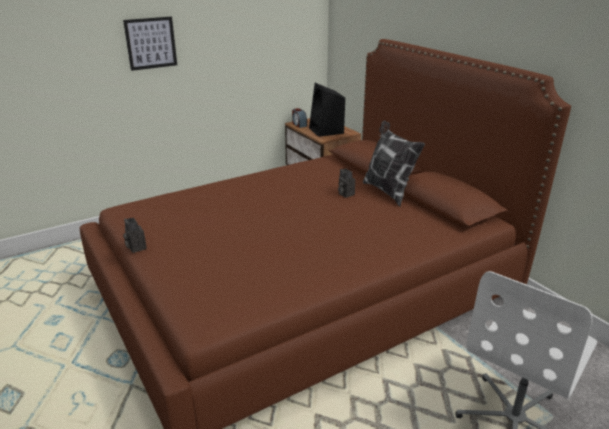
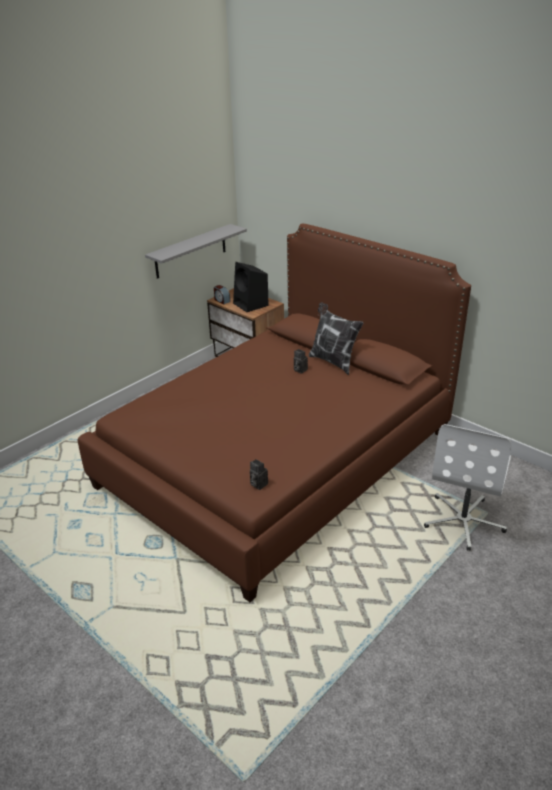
camera: 15 degrees left, 5 degrees up
picture [123,17,177,71] -> none
camera [123,218,147,253] -> camera moved to [250,459,268,490]
none -> grey shelf [145,224,247,279]

